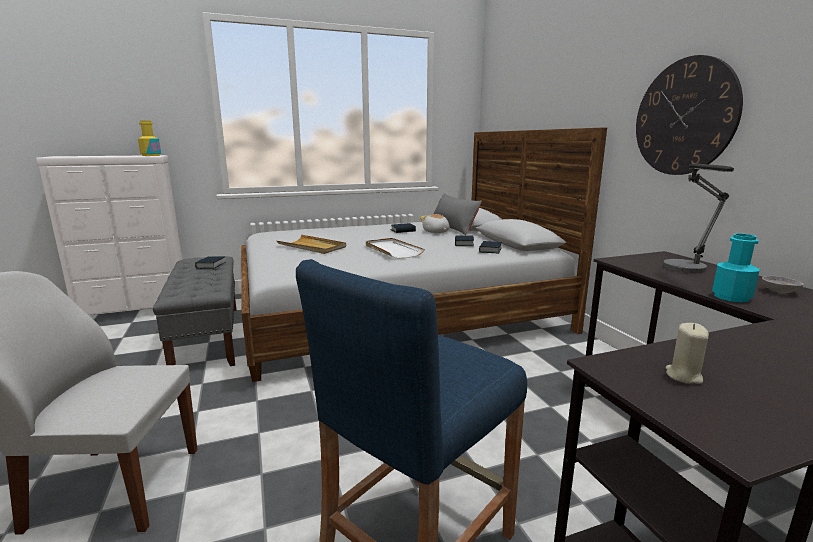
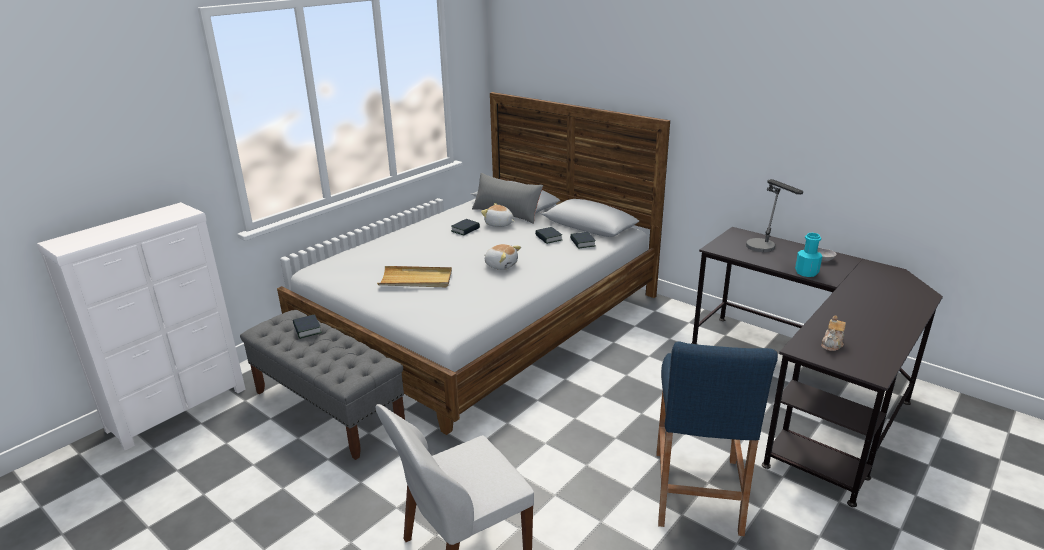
camera: 30 degrees left, 10 degrees up
yellow bottle [138,120,161,156] -> none
white tray [366,238,425,259] -> plush toy [484,244,521,270]
wall clock [636,55,743,175] -> none
beige candle [665,323,709,384] -> teapot [821,316,846,351]

